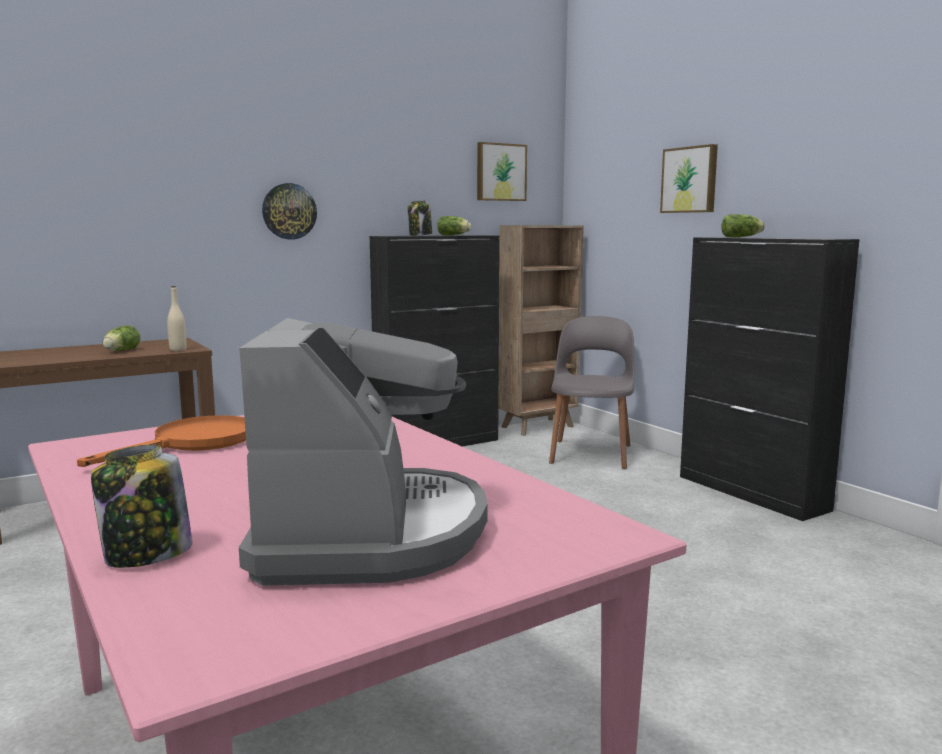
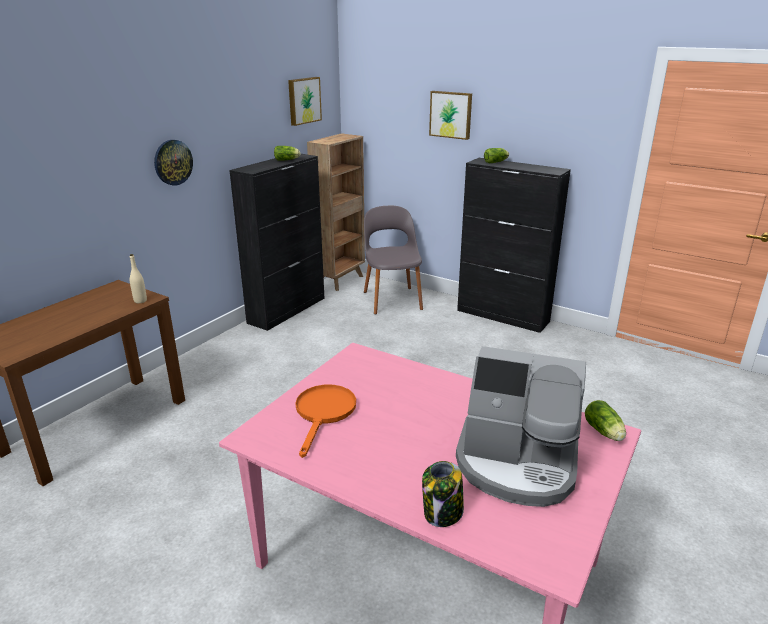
camera: 25 degrees left, 15 degrees up
lettuce [102,326,140,351] -> lettuce moved to [585,400,626,441]
coffee machine [239,318,488,586] -> coffee machine turned 135 degrees clockwise [456,346,586,507]
jar [408,201,432,236] -> none

